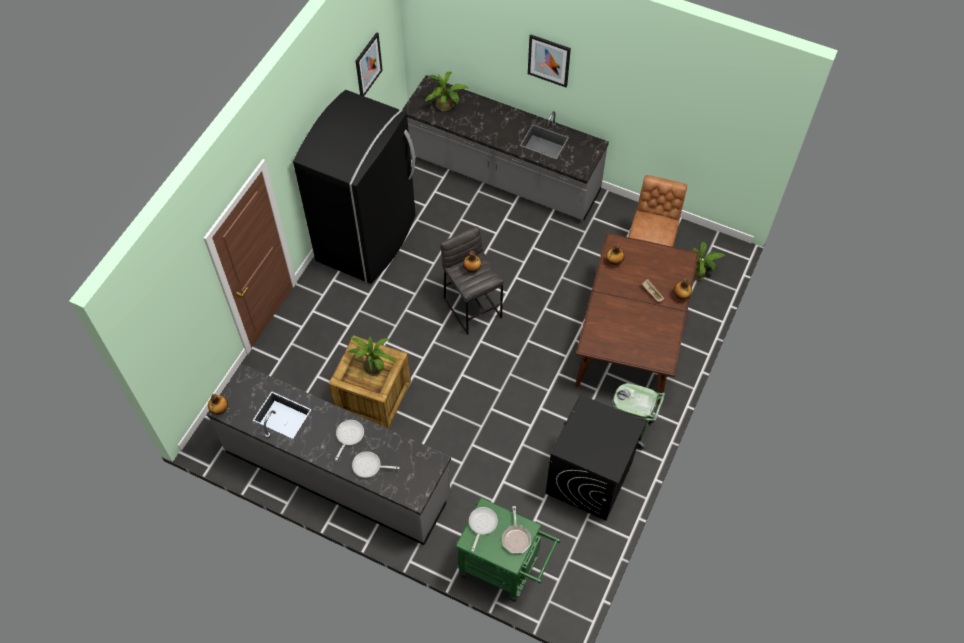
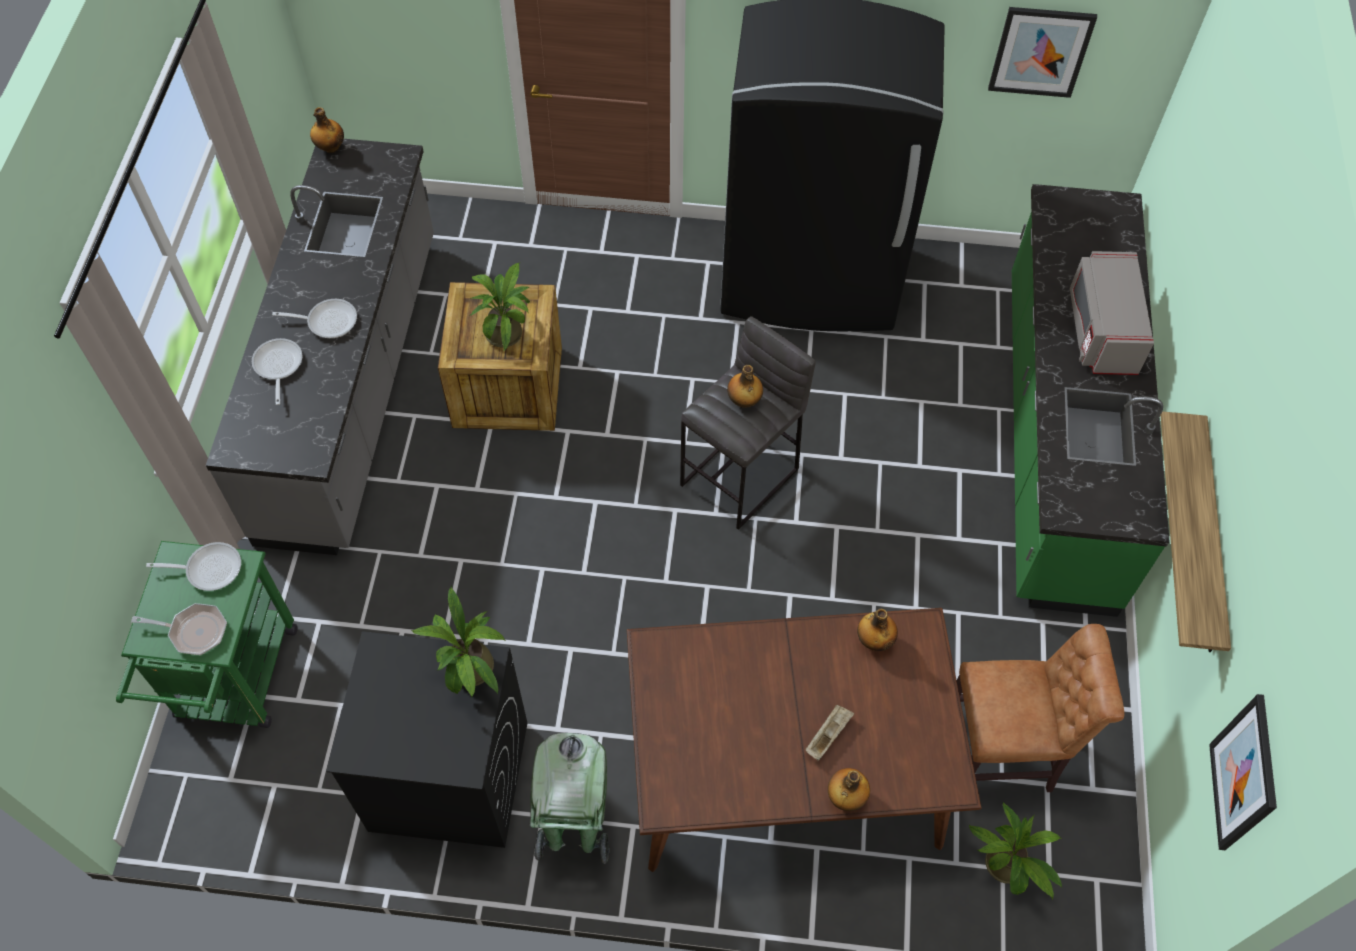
camera: 70 degrees right, 0 degrees up
grey counter [402,76,609,220] -> green counter [1012,184,1170,617]
potted plant [424,72,468,111] -> potted plant moved to [411,586,506,698]
frying pan [502,506,531,553] -> frying pan turned 150 degrees counterclockwise [131,603,227,655]
picture [528,34,571,87] -> picture moved to [1209,694,1277,850]
none -> grey microwave [1070,251,1154,375]
none -> shelf [1160,411,1231,652]

